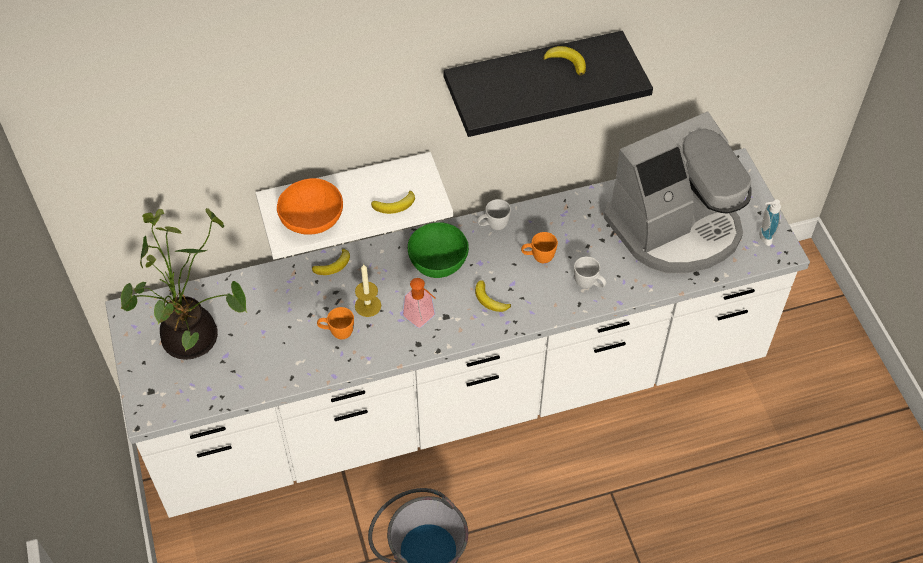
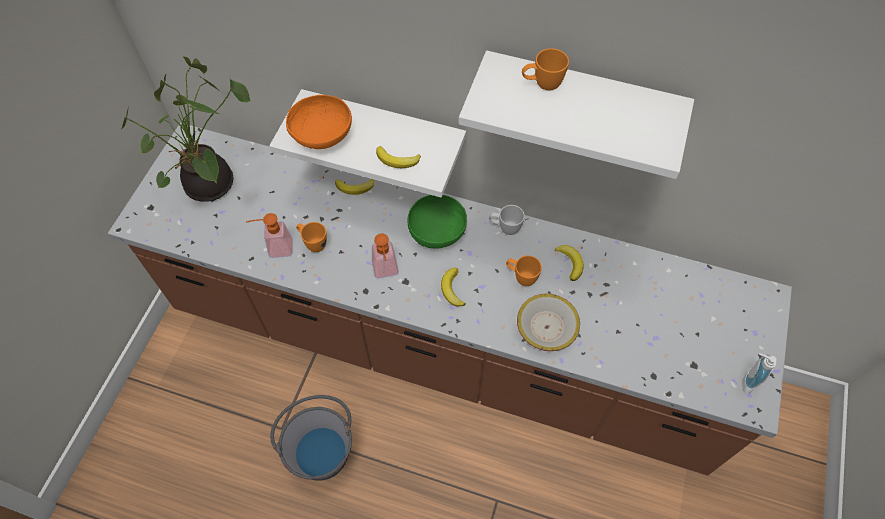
camera: 35 degrees right, 5 degrees up
white counter [105,148,810,518] -> brown counter [108,123,792,476]
candle [355,264,381,317] -> none
black shelf [444,31,653,137] -> white shelf [459,50,694,179]
banana [543,46,586,76] -> banana moved to [555,245,584,281]
white mug [574,256,606,288] -> bowl [517,294,580,351]
coffee machine [604,111,752,274] -> none
none -> soap dispenser [246,213,293,258]
none -> orange mug [522,48,569,91]

